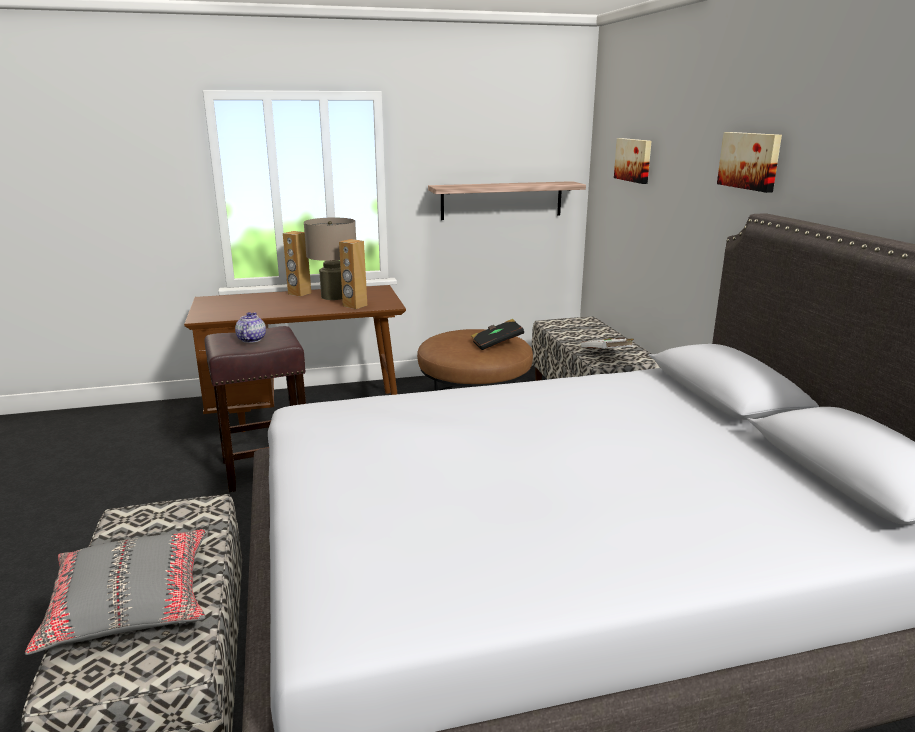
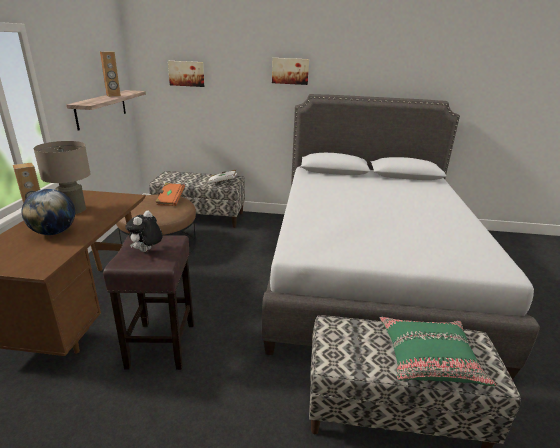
camera: 70 degrees left, 5 degrees up
grey pillow [25,529,206,655] -> green pillow [380,317,497,386]
teapot [235,312,266,343] -> plush toy [125,210,162,252]
brown speaker [339,239,367,309] -> brown speaker moved to [100,51,121,97]
black book [471,319,524,350] -> orange book [155,183,185,206]
none -> globe [22,189,75,235]

